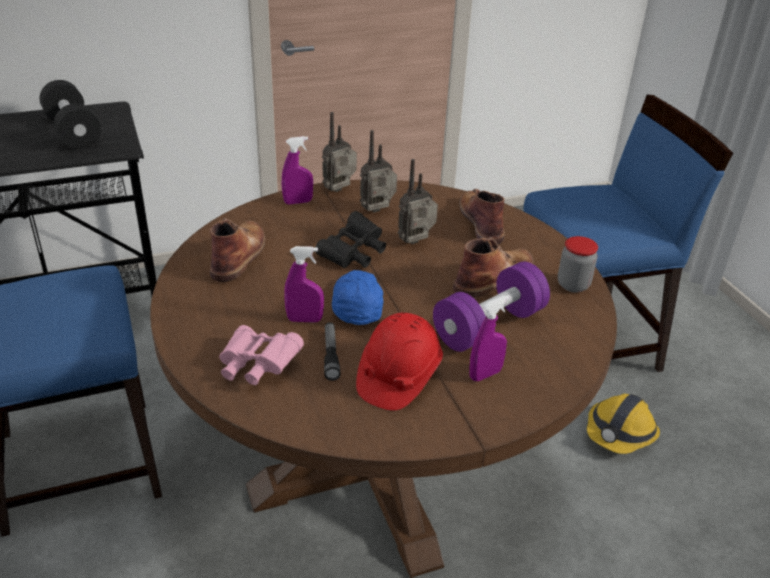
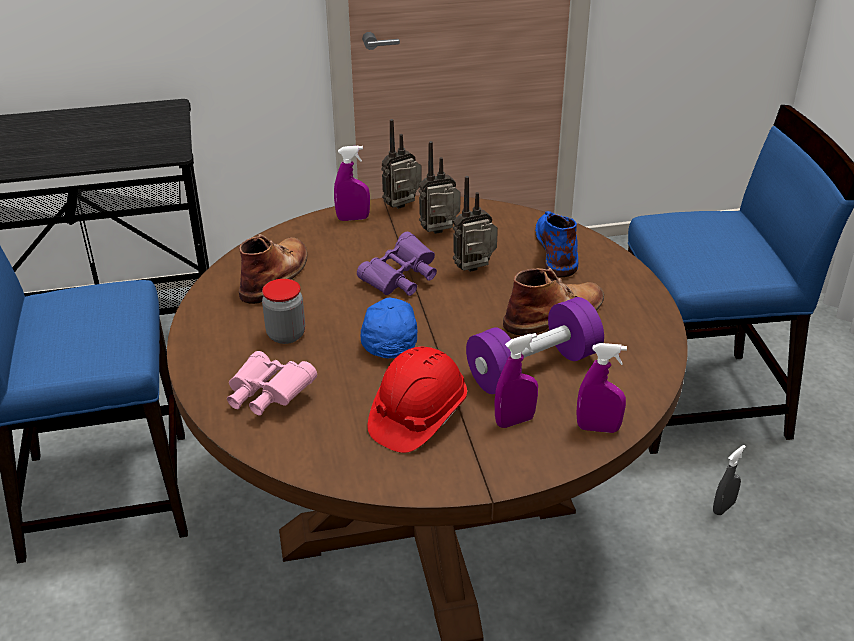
camera: 10 degrees right, 0 degrees up
black dumbbell [40,80,101,149] -> none
purple spray bottle [284,246,324,323] -> purple spray bottle moved to [576,343,627,433]
black binoculars [315,211,386,268] -> purple binoculars [357,232,437,296]
flashlight [324,322,340,381] -> none
brown boot [459,189,505,245] -> blue boot [535,211,579,277]
jar [558,236,598,293] -> jar moved to [262,279,305,344]
hard hat [587,394,660,454] -> grey spray bottle [713,445,746,515]

